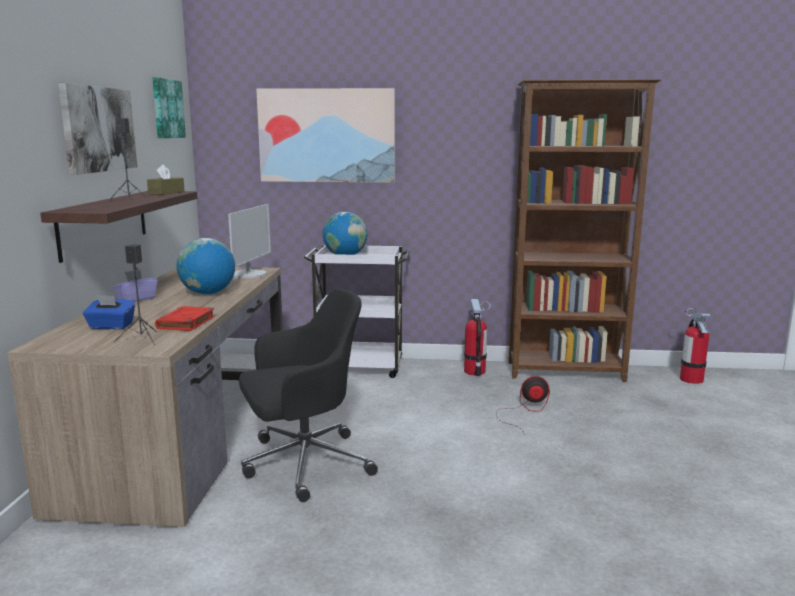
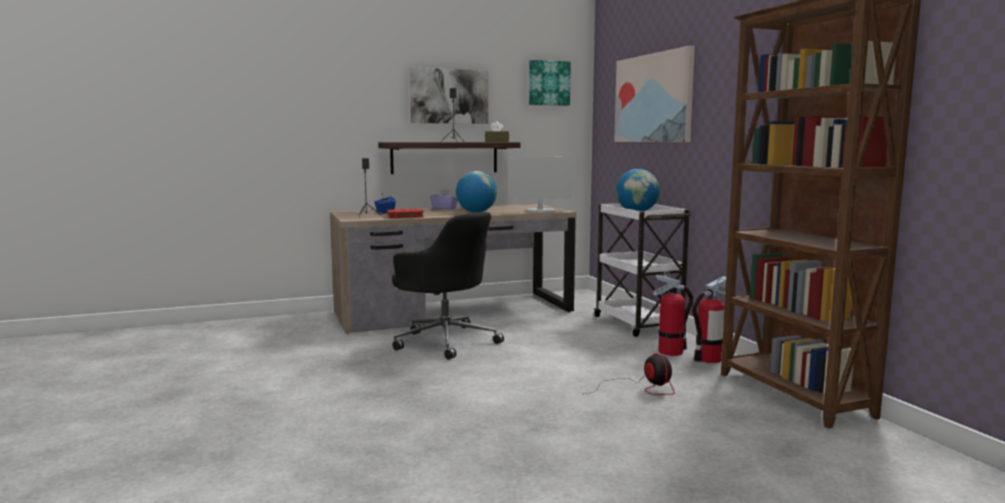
camera: 65 degrees right, 5 degrees down
fire extinguisher [680,308,710,384] -> fire extinguisher moved to [653,270,694,356]

